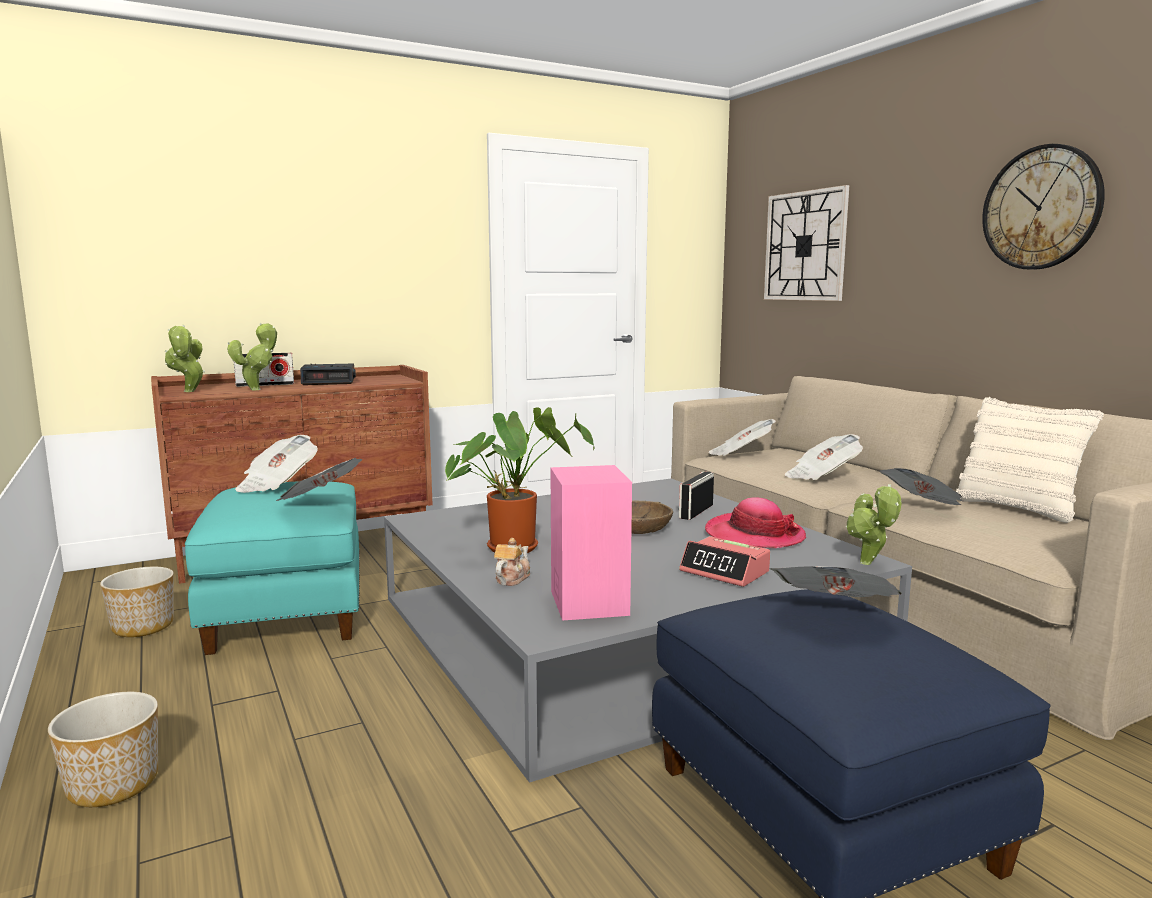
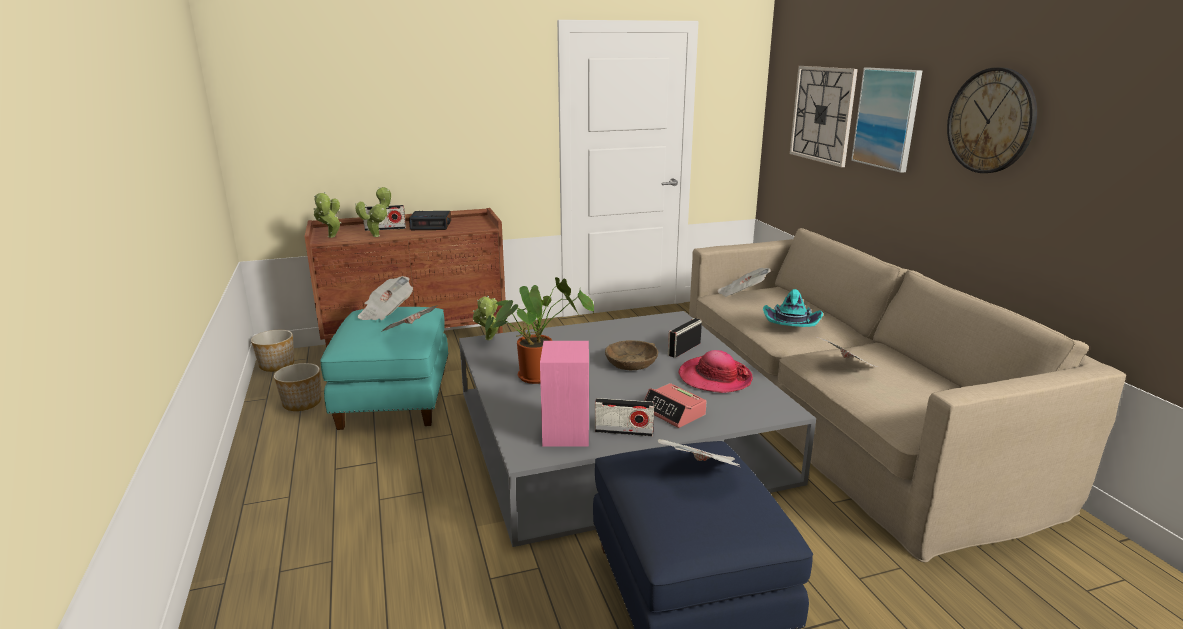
camera: 10 degrees right, 10 degrees up
planter [48,692,158,807] -> planter moved to [251,330,294,372]
teapot [494,538,530,586] -> none
newspaper [785,434,863,480] -> turquoise hat [763,289,823,327]
potted plant [846,484,902,565] -> potted plant moved to [473,296,499,340]
beige pillow [956,397,1104,523] -> none
none -> radio [595,398,654,436]
none -> picture [851,68,923,173]

